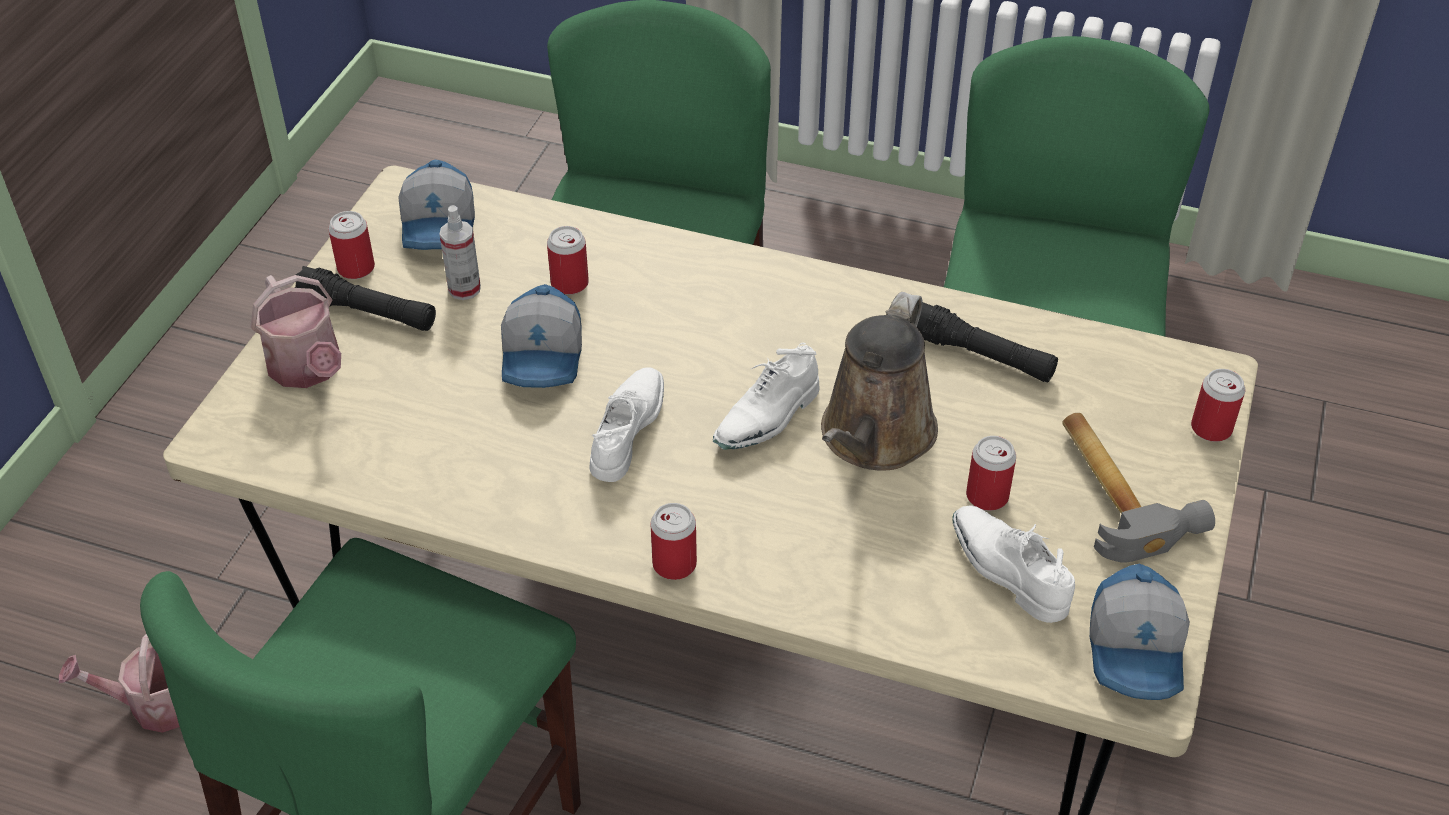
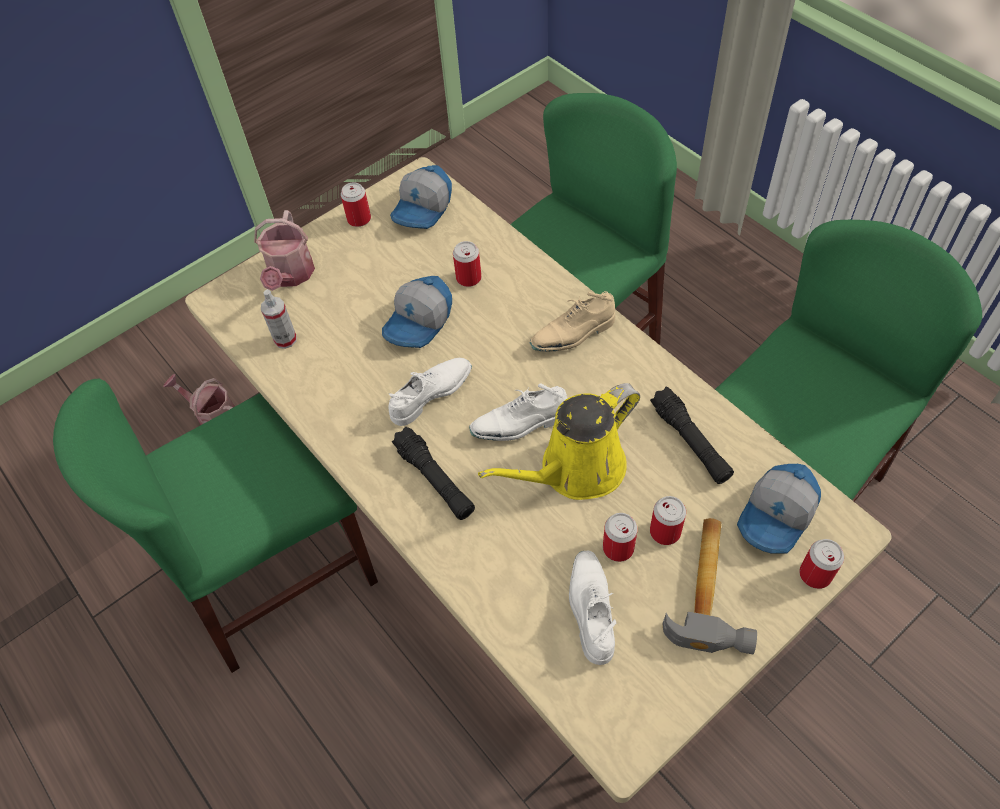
camera: 35 degrees right, 10 degrees up
black flashlight [295,266,436,331] -> black flashlight moved to [392,427,475,520]
spray bottle [440,205,481,300] -> spray bottle moved to [261,289,297,349]
can [651,503,697,580] -> can moved to [650,496,686,545]
brown watering can [821,292,938,471] -> yellow watering can [478,383,640,500]
cap [1090,564,1190,700] -> cap moved to [737,464,821,553]
none -> beige shoe [529,291,615,352]

